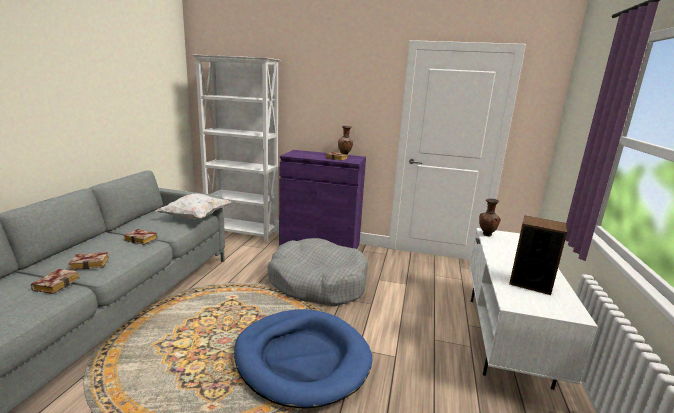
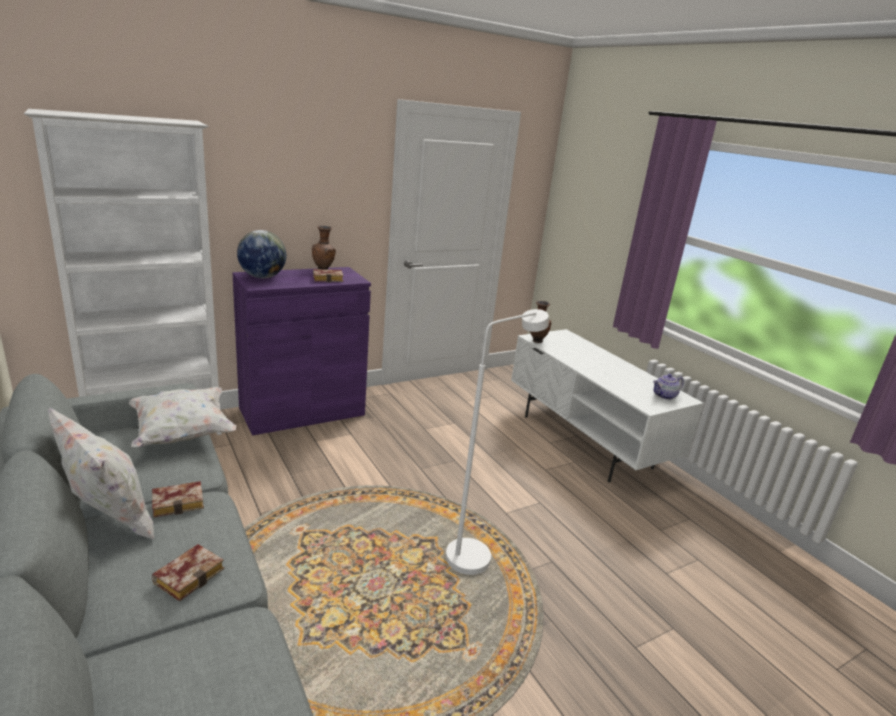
camera: 45 degrees left, 5 degrees up
book [31,269,80,294] -> none
blue dog bed [234,309,372,409] -> white floor lamp [446,309,549,575]
grey dog bed [268,238,368,306] -> none
speaker [509,215,567,295] -> none
none -> white pillow [48,408,155,540]
none -> globe [237,230,286,278]
none -> teapot [653,374,684,400]

